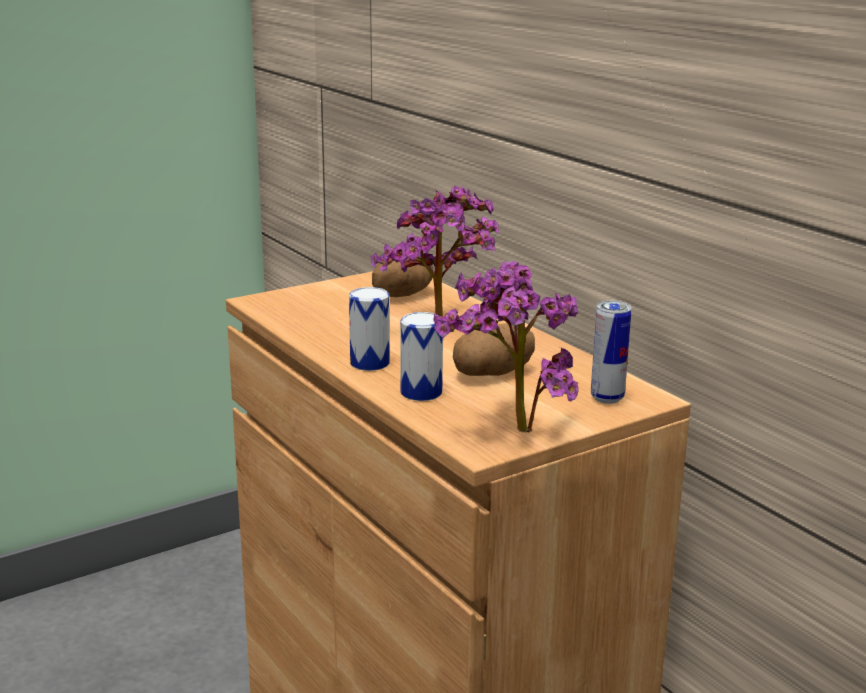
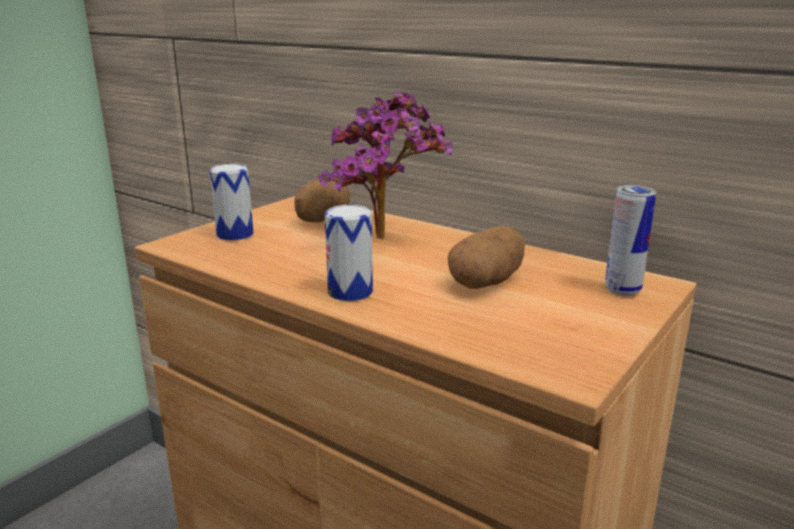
camera: 20 degrees left, 0 degrees up
can [400,312,443,401] -> can moved to [210,164,253,241]
potted plant [433,261,579,432] -> none

